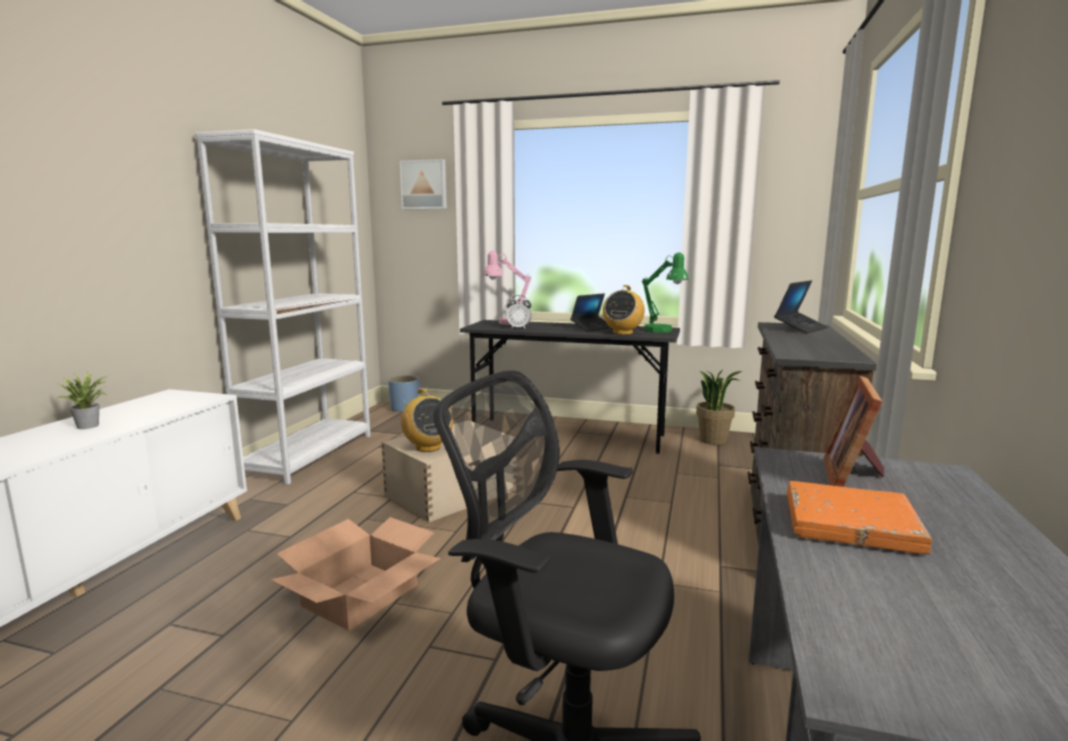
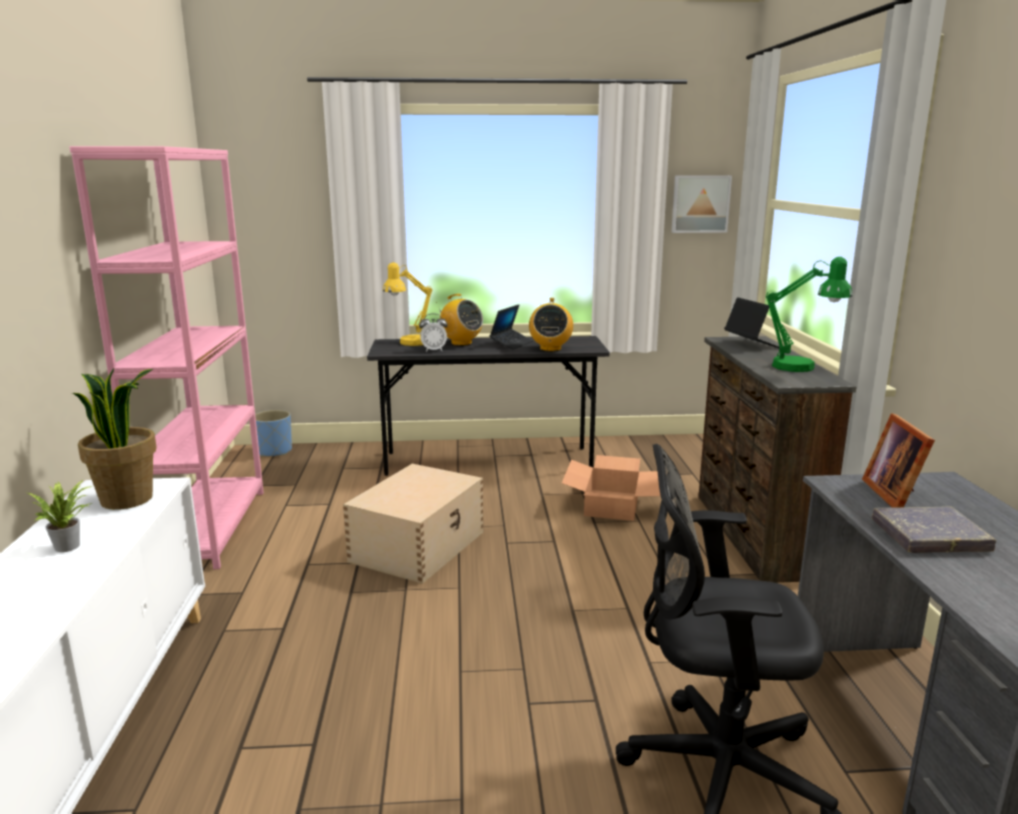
camera: 20 degrees left, 5 degrees up
white bookcase [195,129,371,485] -> pink bookcase [69,146,264,569]
cardboard box [270,517,441,631] -> cardboard box moved to [562,455,660,521]
picture [399,159,447,209] -> picture moved to [671,175,732,233]
radio [401,389,453,452] -> radio moved to [436,294,483,346]
pink table lamp [483,251,531,325] -> yellow table lamp [383,262,433,346]
green table lamp [642,253,689,333] -> green table lamp moved to [766,257,852,372]
potted plant [696,370,742,445] -> potted plant moved to [72,368,157,510]
laptop [774,280,828,334] -> laptop turned 45 degrees counterclockwise [724,297,780,348]
orange book [787,481,932,555] -> grey book [872,506,996,553]

